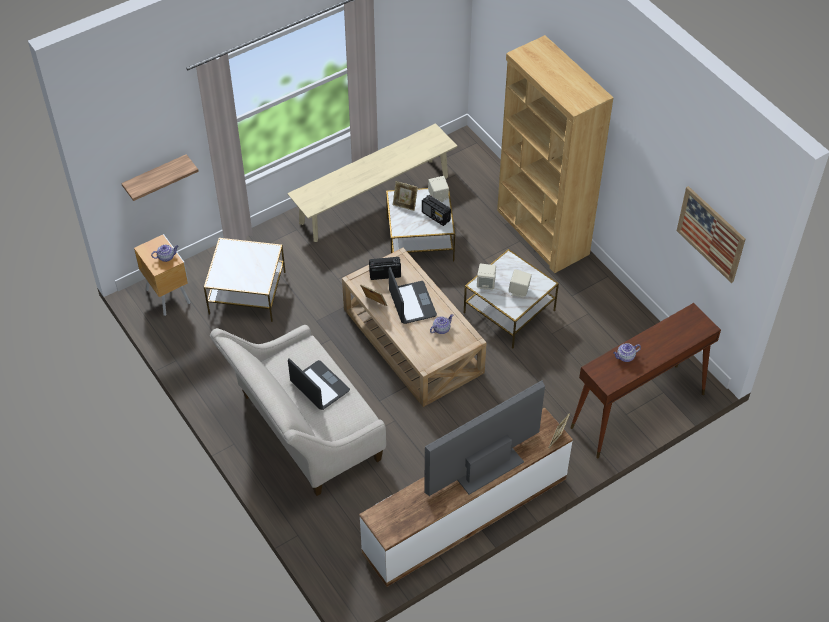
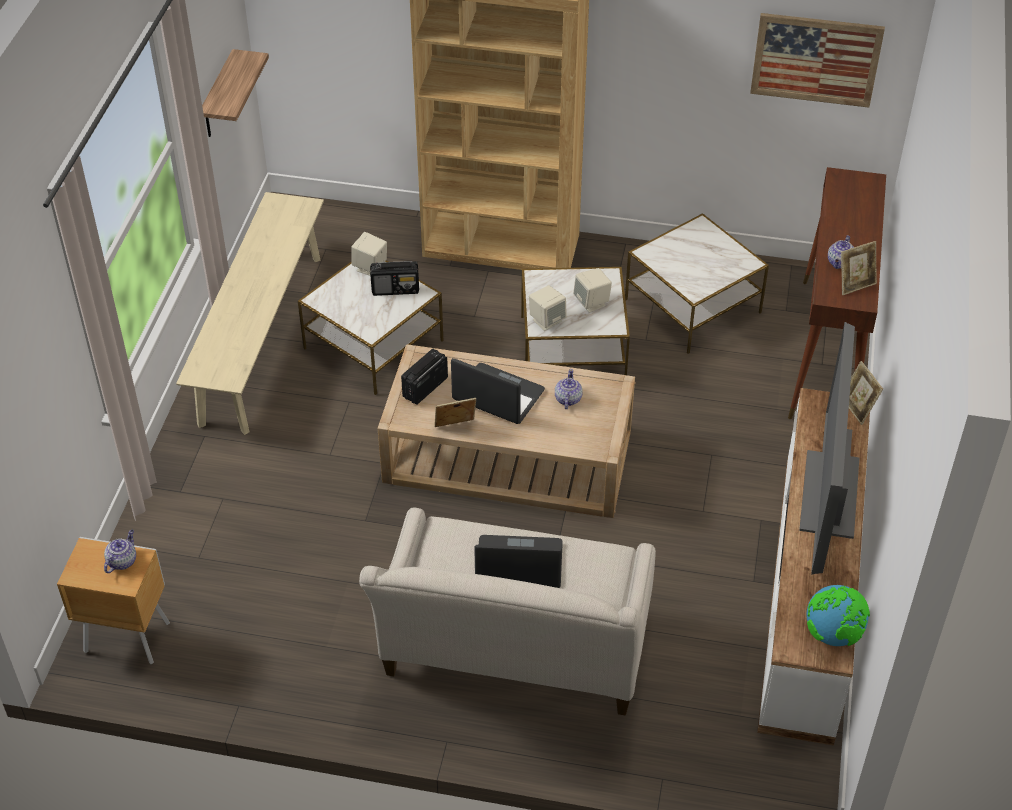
camera: 45 degrees left, 5 degrees down
shelf [121,154,199,201] -> shelf moved to [202,49,269,137]
side table [204,238,286,322] -> side table moved to [625,213,769,354]
picture frame [393,181,418,211] -> picture frame moved to [841,241,877,295]
none -> globe [807,585,870,646]

